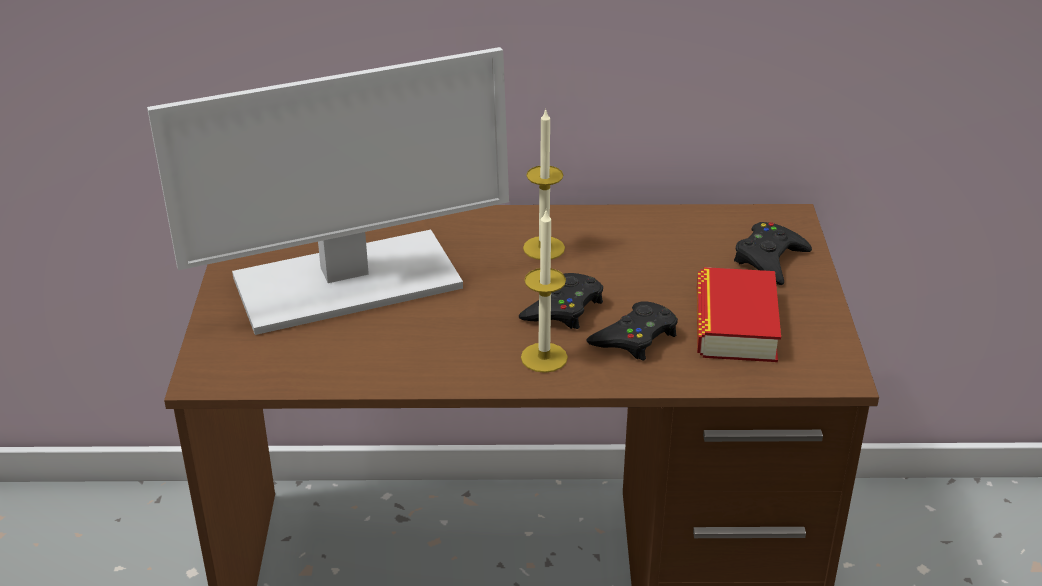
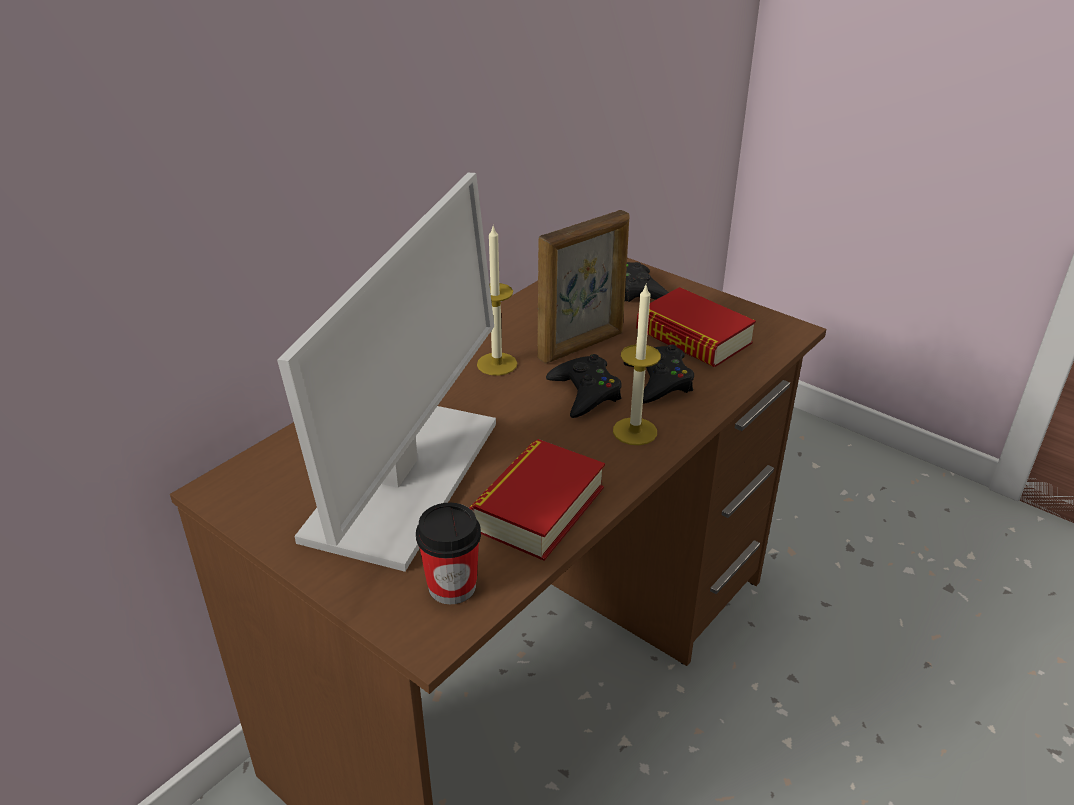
camera: 50 degrees left, 0 degrees up
none -> cup [416,503,481,604]
none -> book [469,439,605,561]
none -> picture frame [537,210,630,364]

